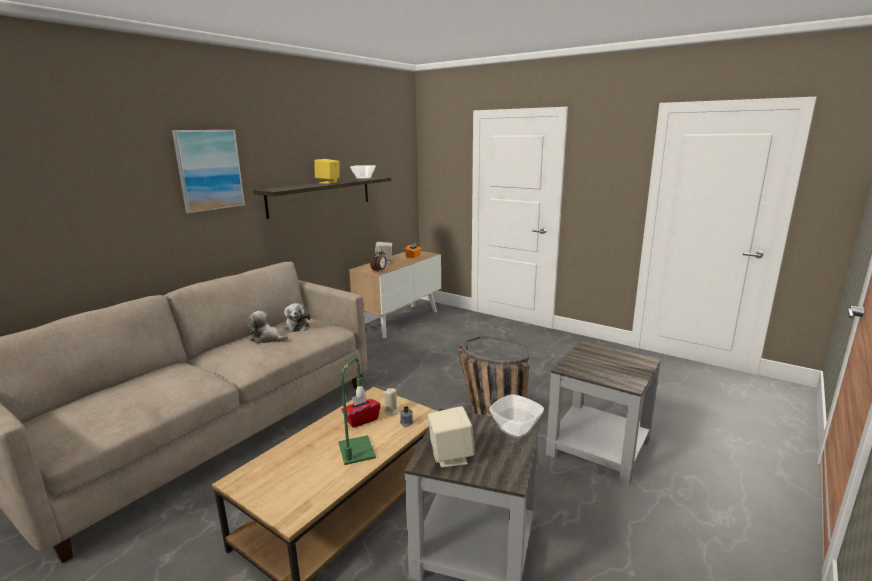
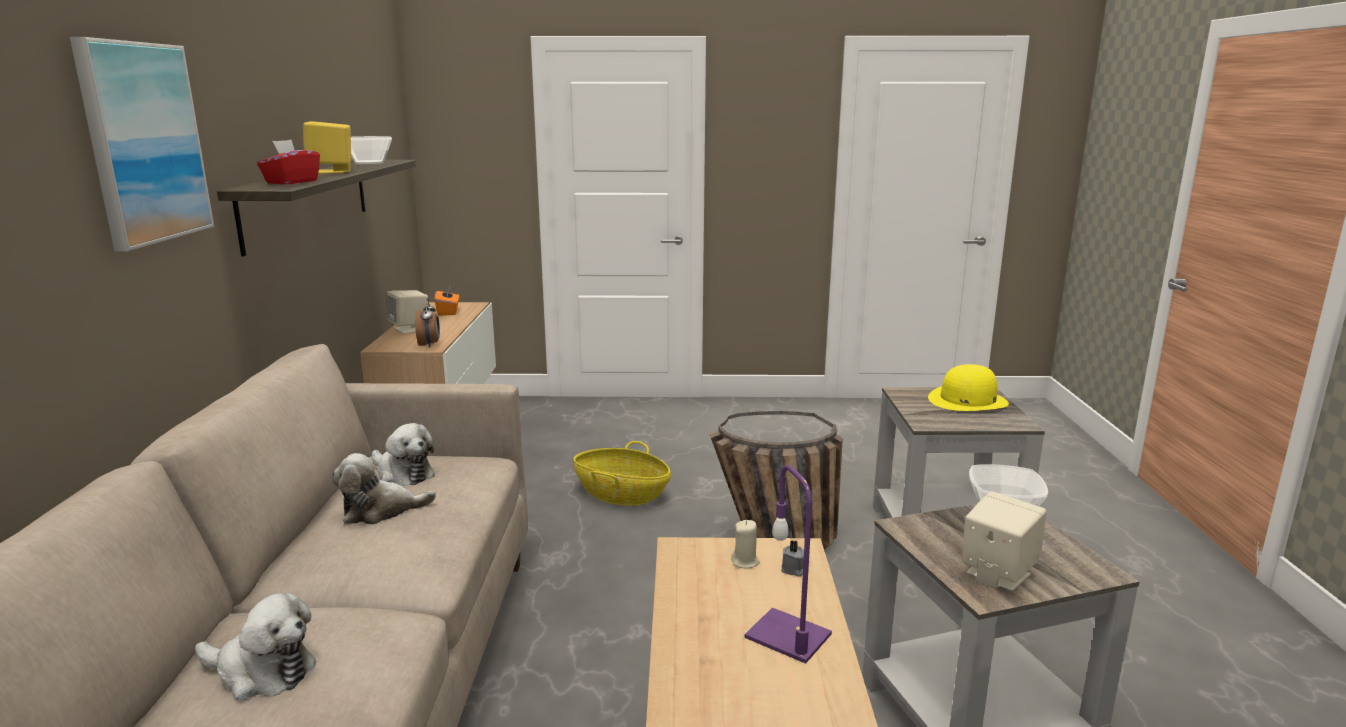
camera: 35 degrees left, 0 degrees up
green table lamp [338,357,376,465] -> purple table lamp [744,465,832,664]
red tissue box [342,393,381,428] -> red tissue box moved to [257,140,320,184]
none -> plush toy [195,593,316,701]
none -> basket [573,441,671,506]
none -> yellow hat [928,364,1009,411]

